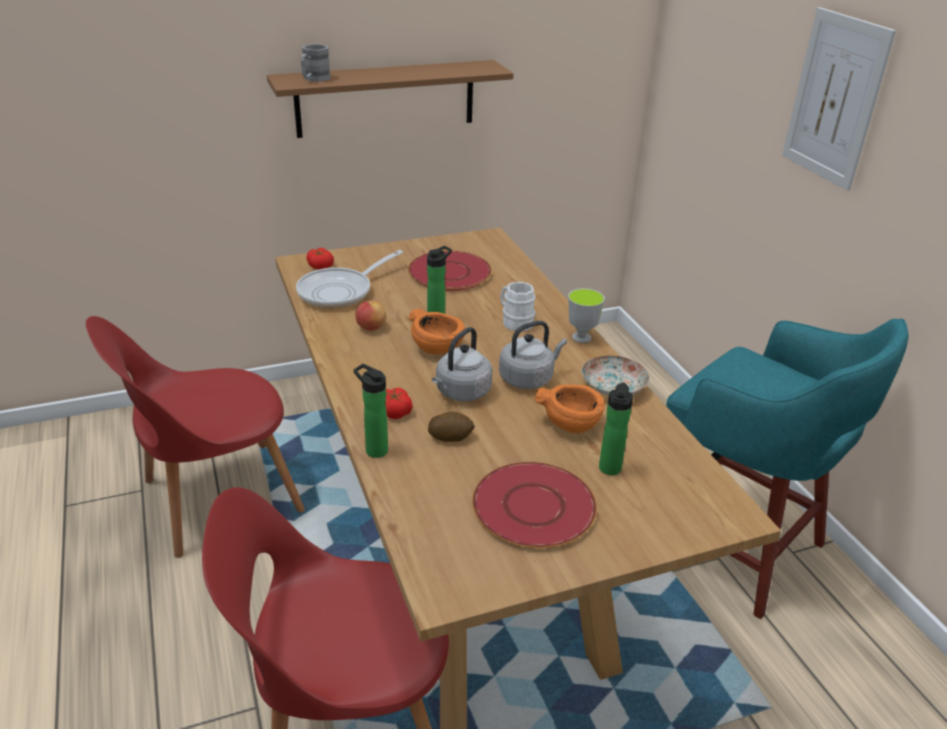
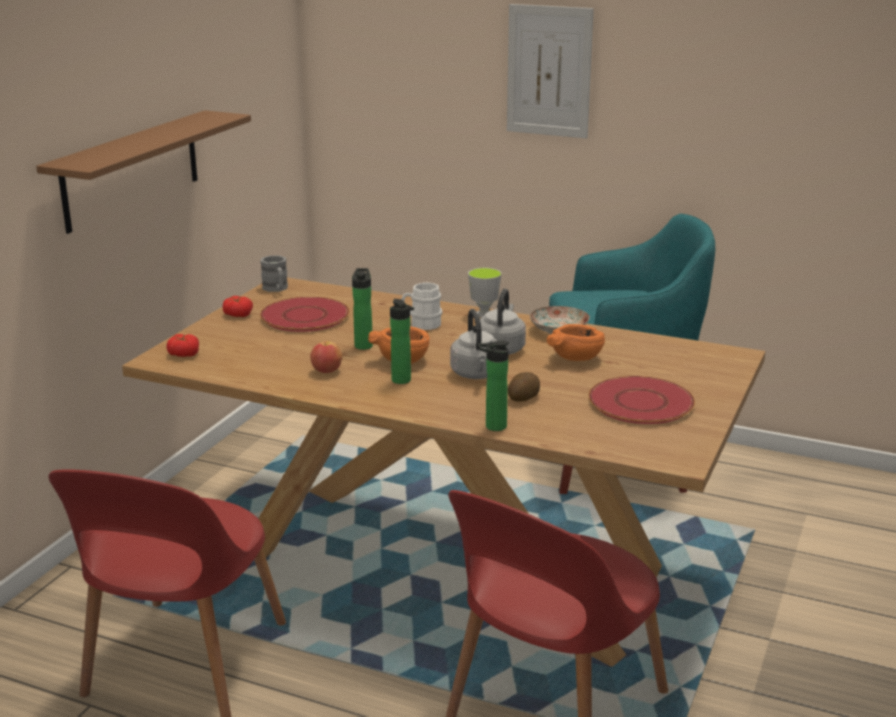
camera: 45 degrees left, 10 degrees down
frying pan [296,250,403,308] -> none
grey mug [301,44,331,82] -> grey mug moved to [260,255,288,292]
tomato [386,388,413,419] -> tomato moved to [223,296,253,317]
bottle [599,382,633,475] -> bottle moved to [390,299,414,384]

